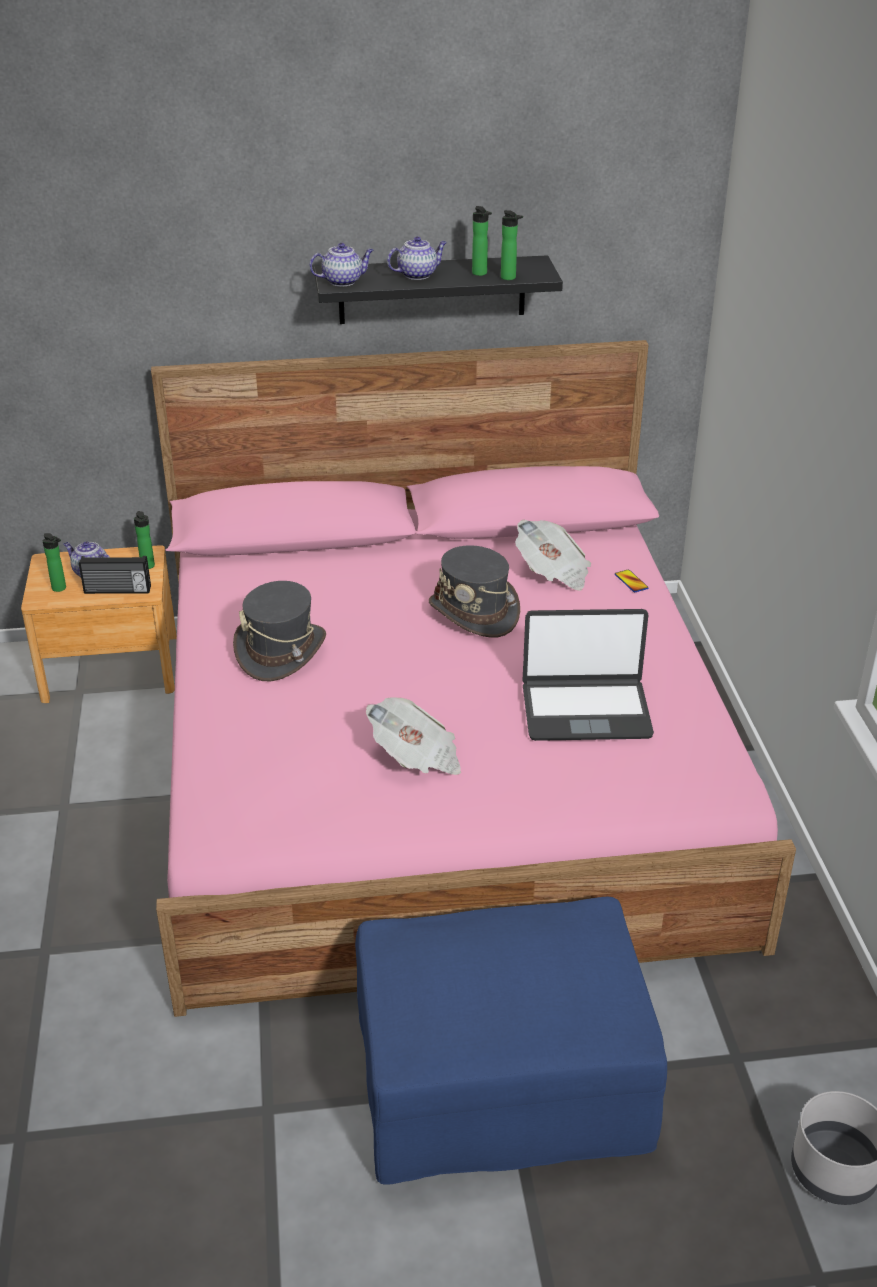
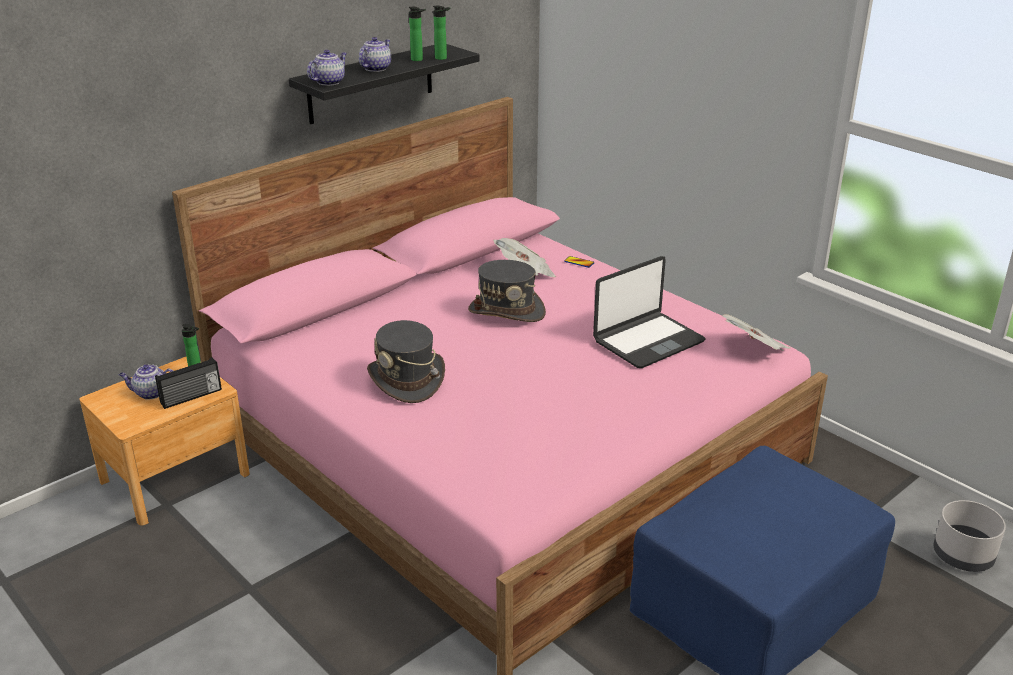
camera: 35 degrees left, 5 degrees down
bottle [43,533,66,592] -> none
newspaper [366,697,461,775] -> newspaper moved to [722,314,790,351]

